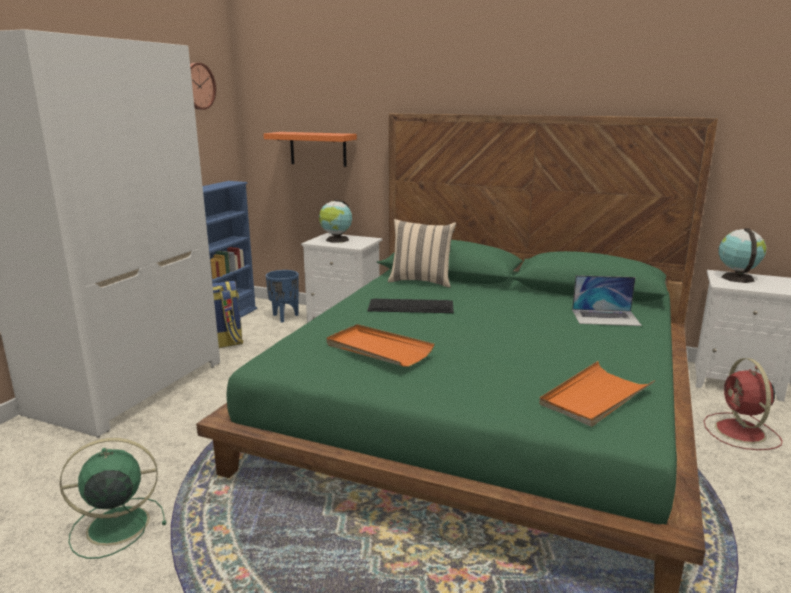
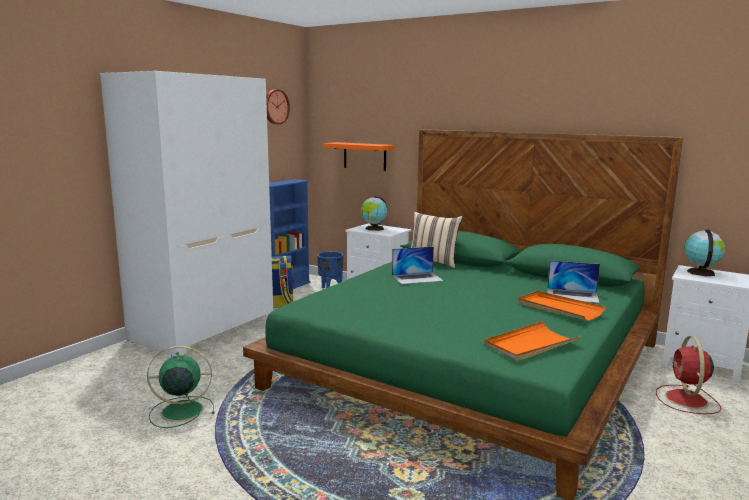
camera: 10 degrees right, 5 degrees down
orange tray [326,324,434,367] -> orange tray moved to [518,291,606,321]
keyboard [367,299,454,313] -> laptop [392,246,444,284]

